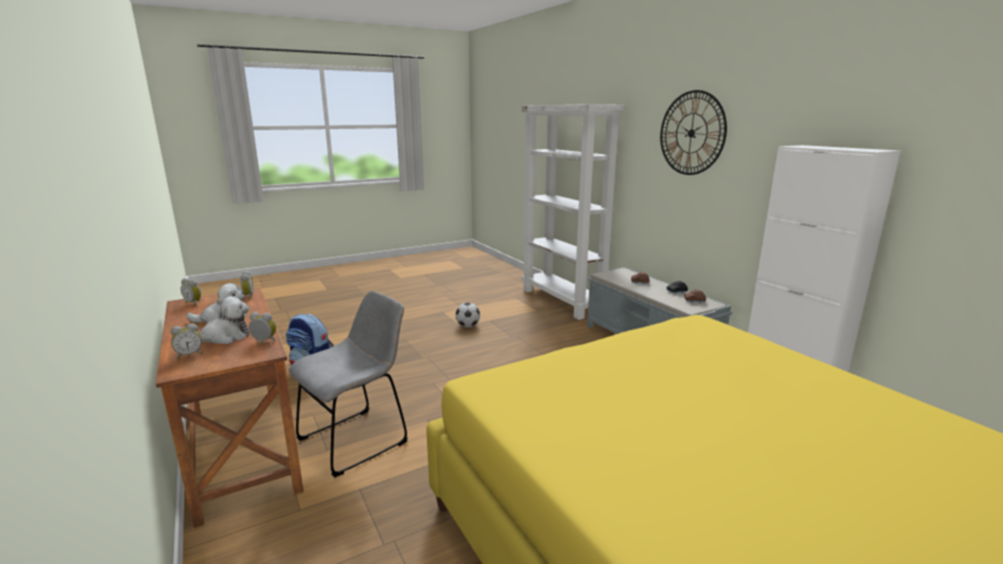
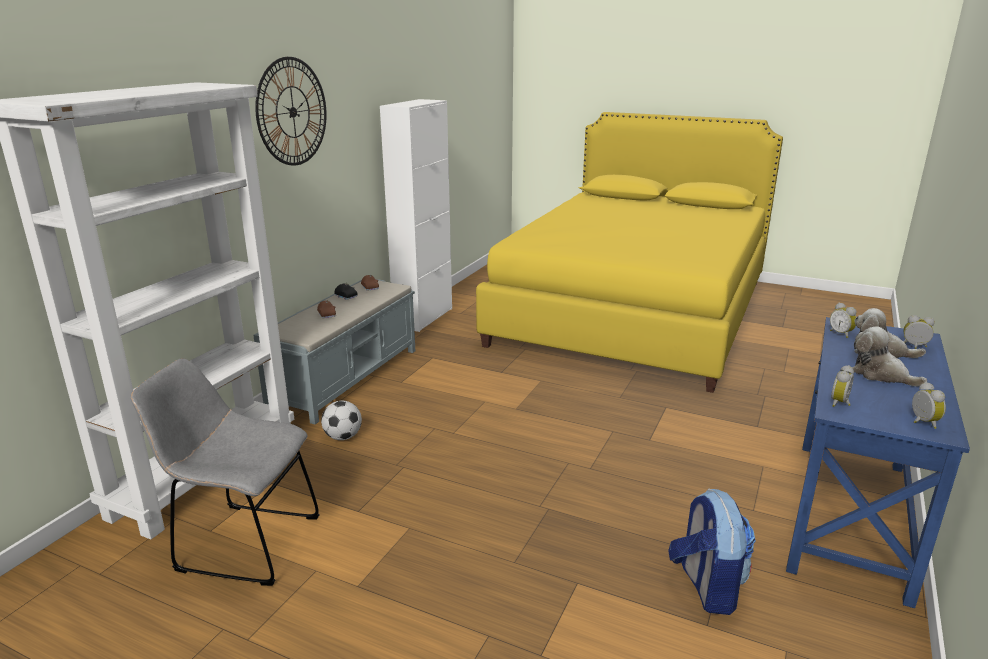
camera: 125 degrees left, 5 degrees up
brown desk [156,288,304,528] -> blue desk [786,317,970,608]
grey chair [289,291,408,477] -> grey chair moved to [130,358,320,586]
football [455,303,480,327] -> football moved to [321,401,362,440]

